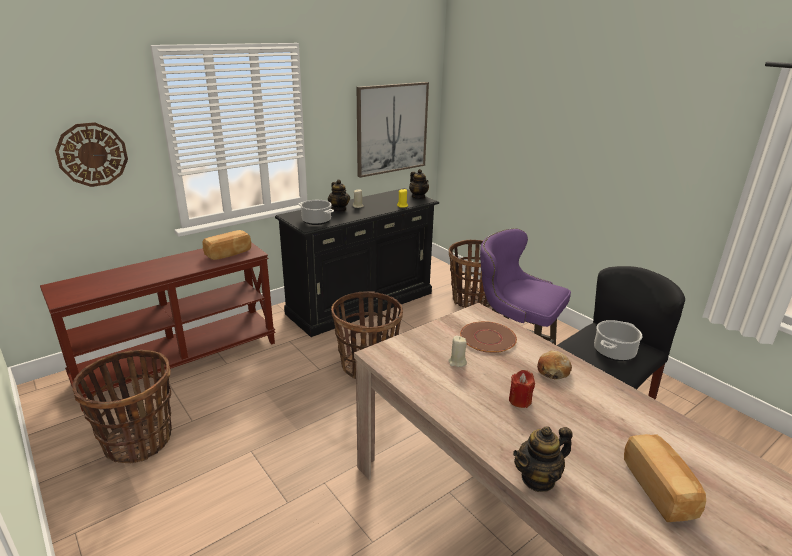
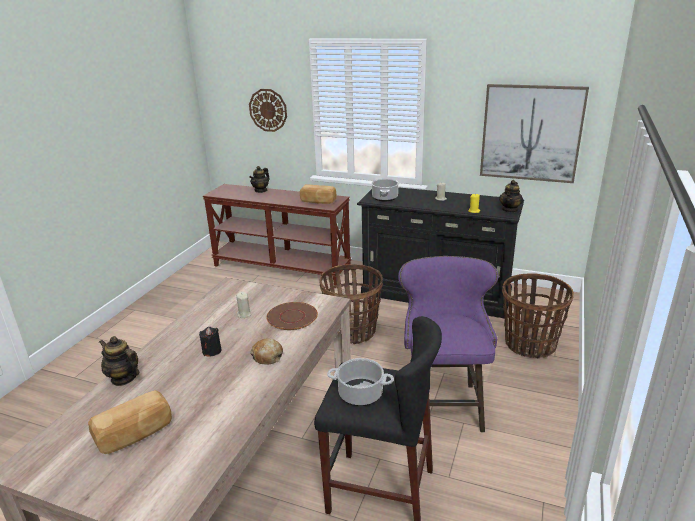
camera: 60 degrees right, 0 degrees up
basket [72,350,172,463] -> none
teapot [328,179,350,212] -> teapot moved to [249,166,270,193]
red candle [509,370,535,408] -> black candle [199,327,222,356]

